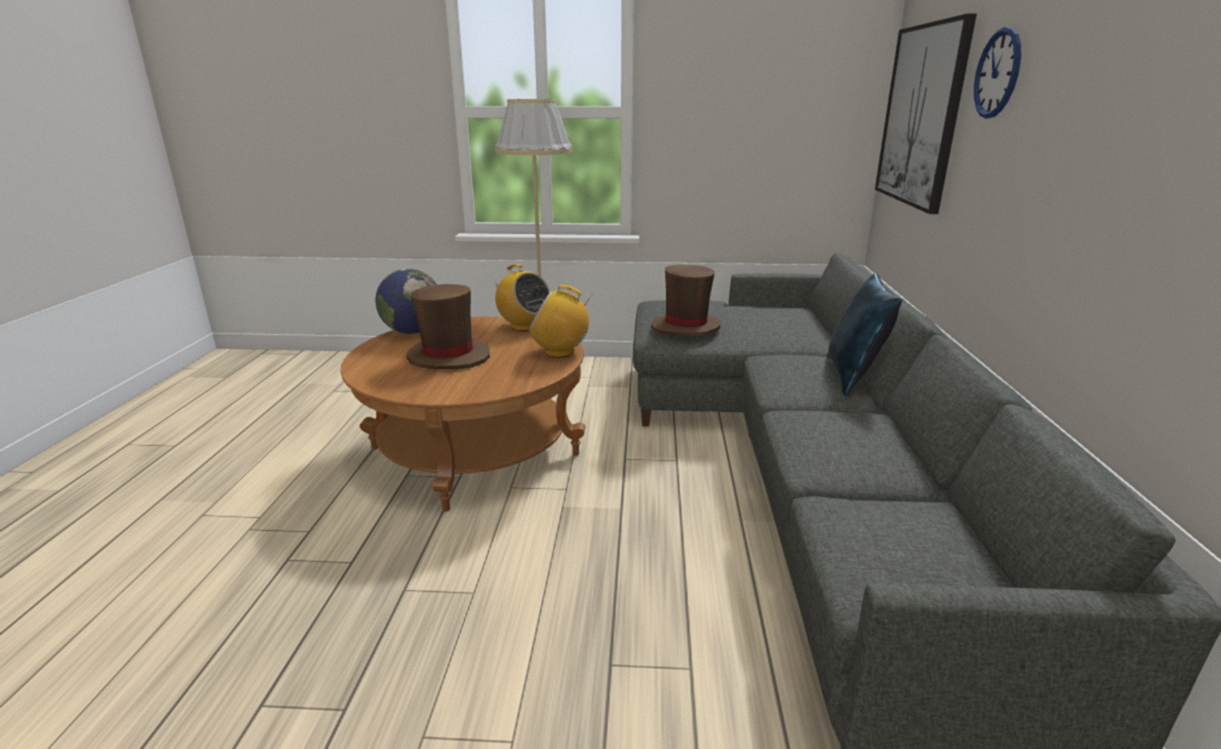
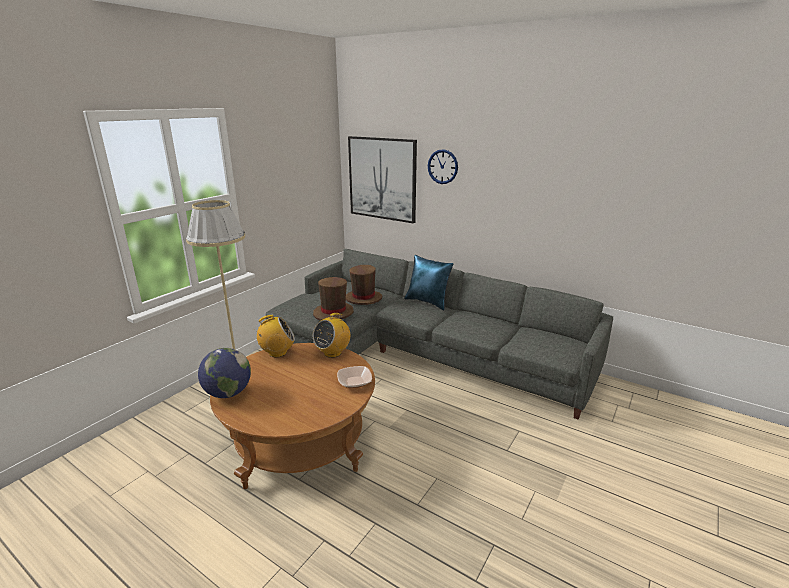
camera: 60 degrees left, 0 degrees up
brown hat [406,284,490,370] -> brown hat moved to [346,265,382,305]
none -> bowl [337,366,372,388]

